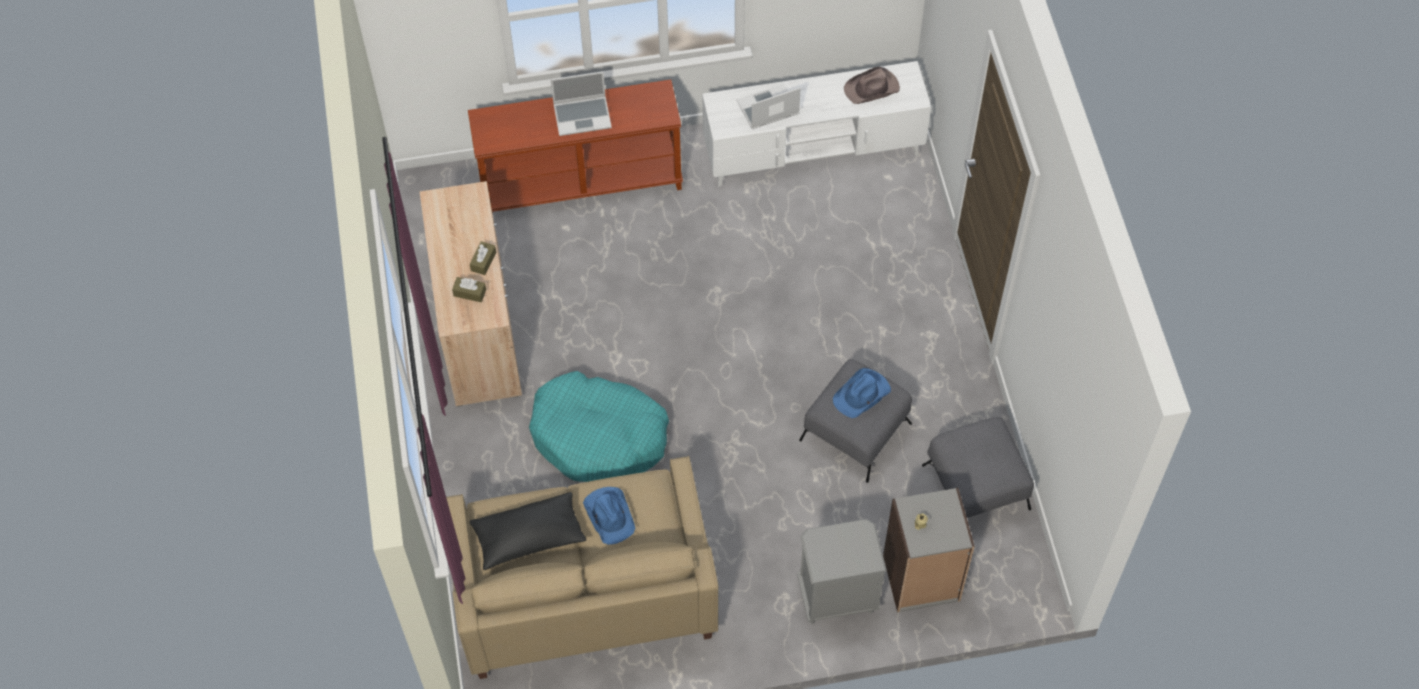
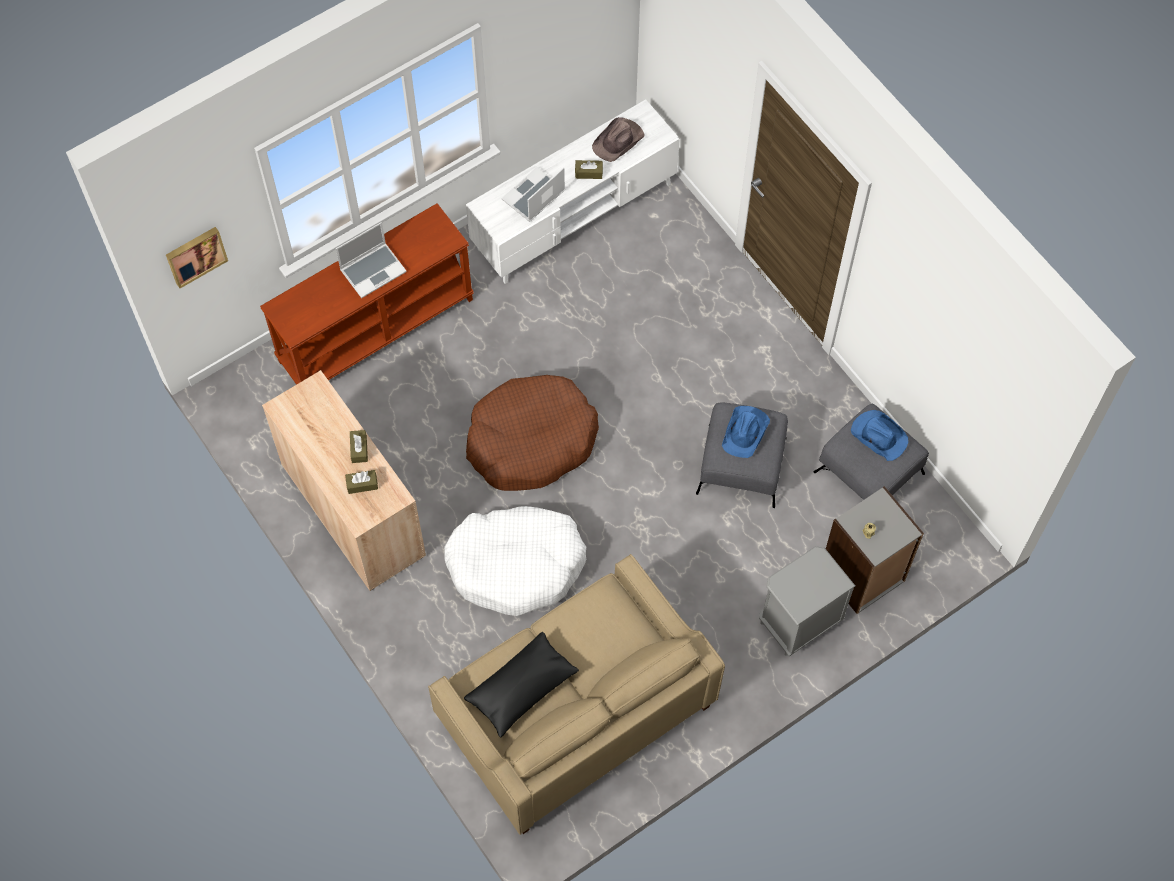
camera: 25 degrees left, 5 degrees up
turquoise dog bed [529,371,669,482] -> white dog bed [444,506,586,616]
blue hat [583,487,635,545] -> blue hat moved to [851,410,908,461]
none -> picture [166,227,228,288]
none -> brown dog bed [466,375,599,491]
none -> brown tissue box [575,160,603,179]

